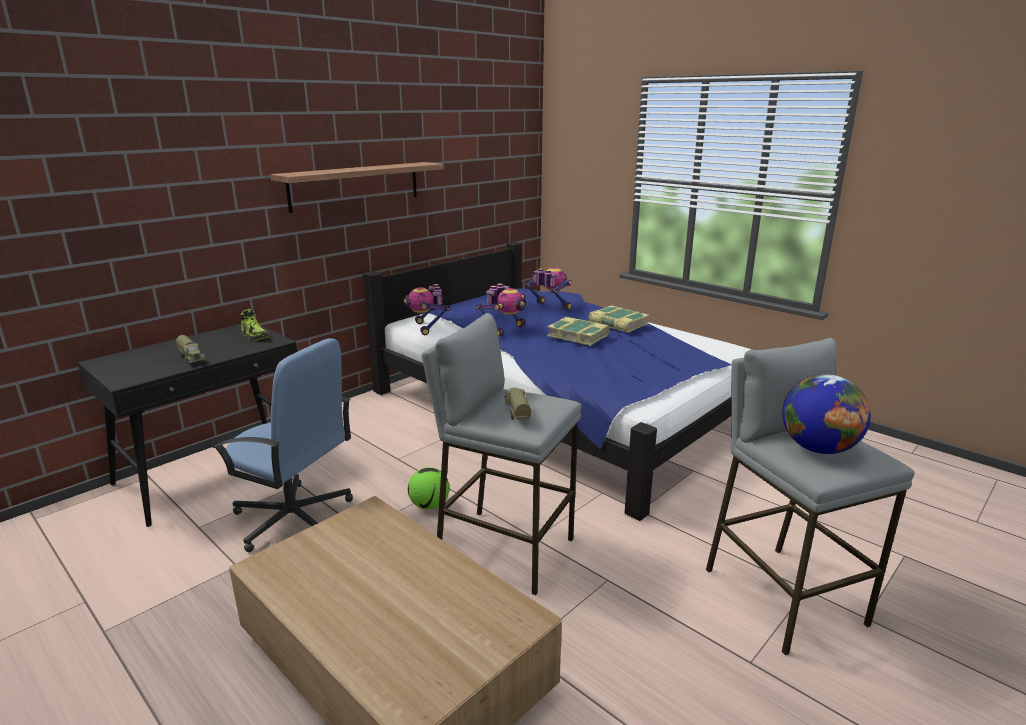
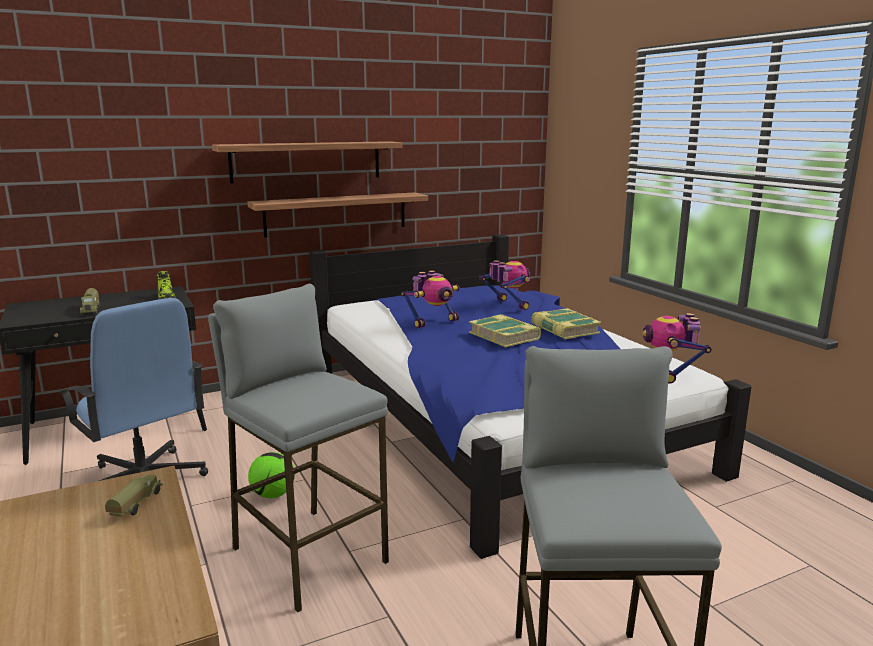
camera: 20 degrees right, 5 degrees down
toy robot [404,284,450,335] -> toy robot moved to [643,313,712,384]
toy truck [504,388,531,420] -> toy truck moved to [105,475,163,517]
globe [782,374,871,454] -> none
none -> shelf [247,192,428,237]

